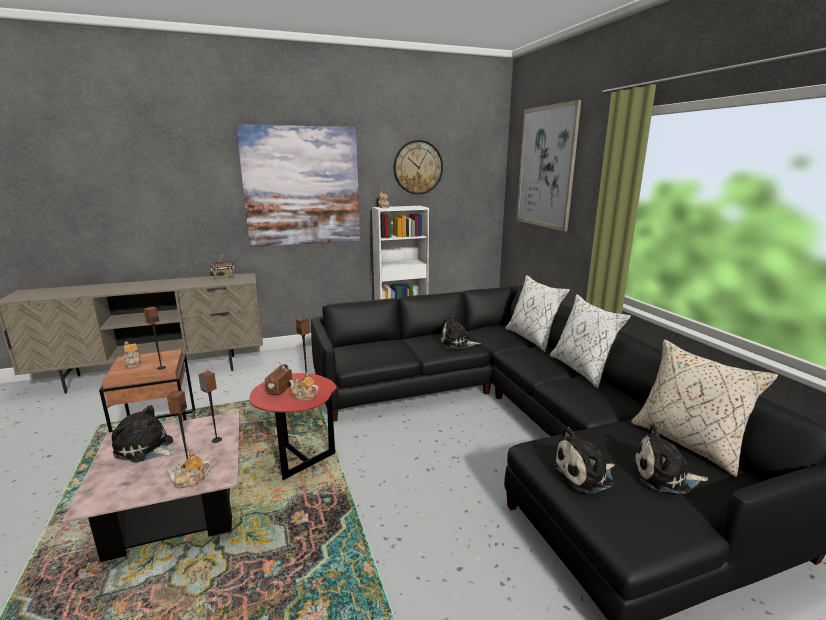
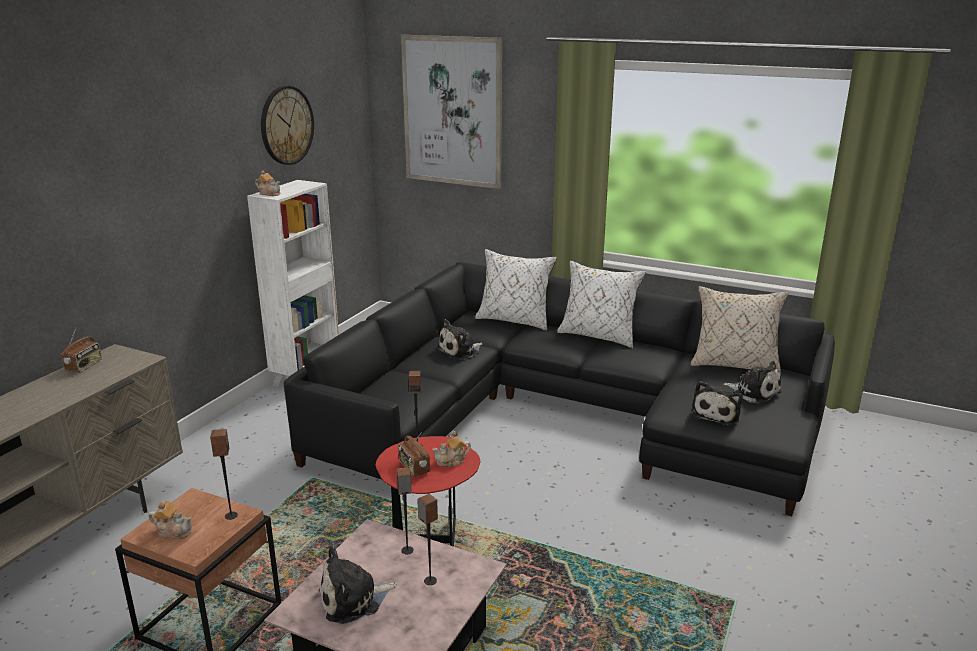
camera: 45 degrees left, 5 degrees up
teapot [166,451,211,488] -> none
picture [236,124,360,247] -> none
plush toy [633,425,708,494] -> plush toy turned 105 degrees counterclockwise [723,361,782,405]

